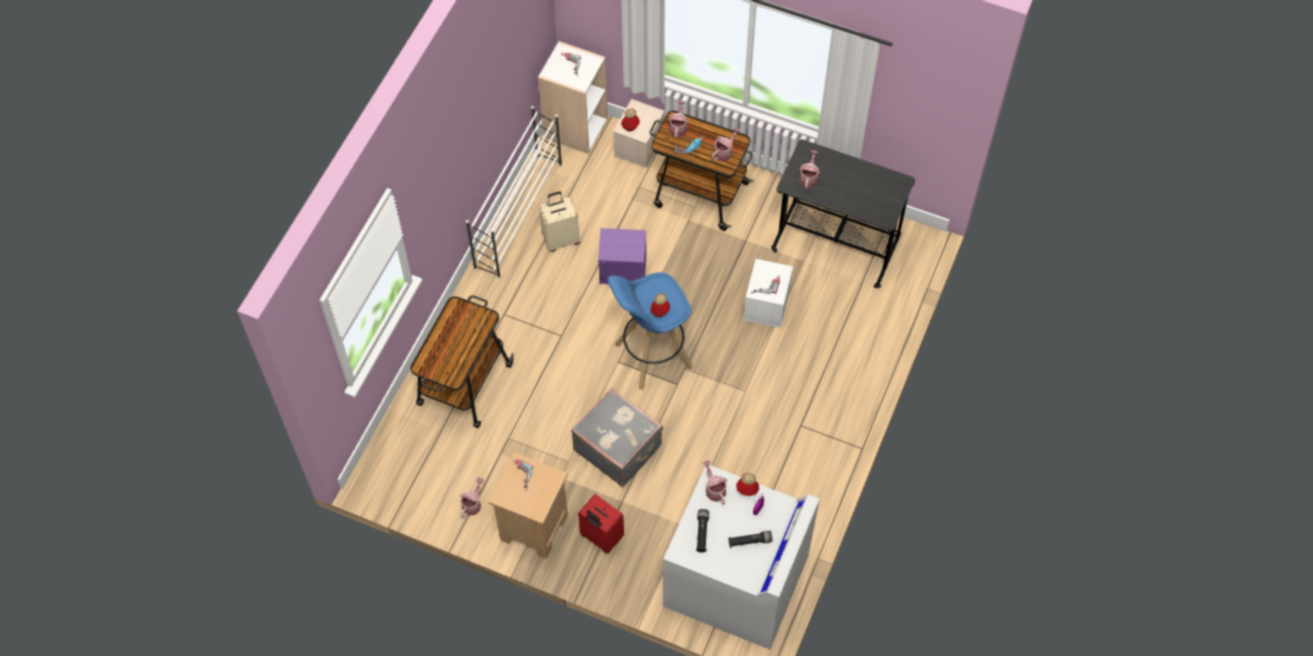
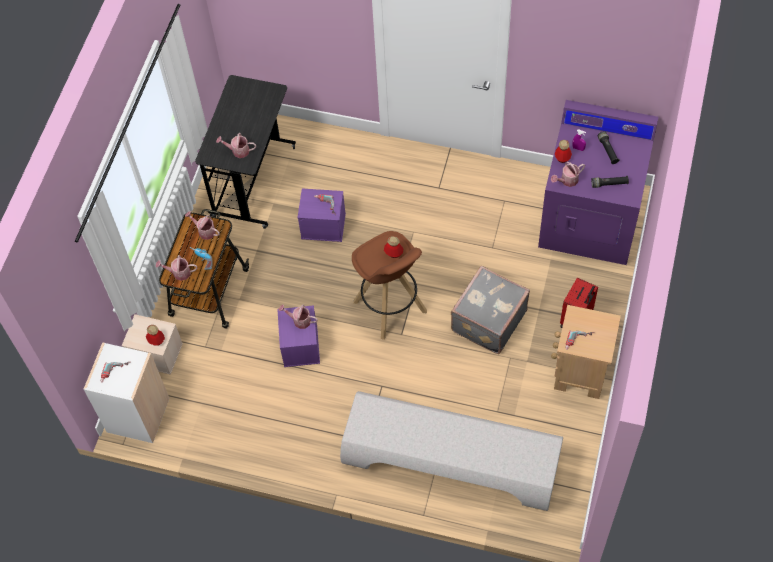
camera: 95 degrees left, 0 degrees up
cart [410,295,514,428] -> grey bench [340,391,563,511]
watering can [460,478,484,518] -> watering can moved to [278,304,318,329]
white shoe rack [466,106,562,279] -> none
beige suitcase [539,191,580,252] -> none
blue stool [607,272,693,390] -> brown stool [352,231,427,340]
white washing machine [663,465,820,649] -> purple washing machine [538,100,658,265]
white storage box [744,259,793,328] -> purple storage box [297,188,346,242]

